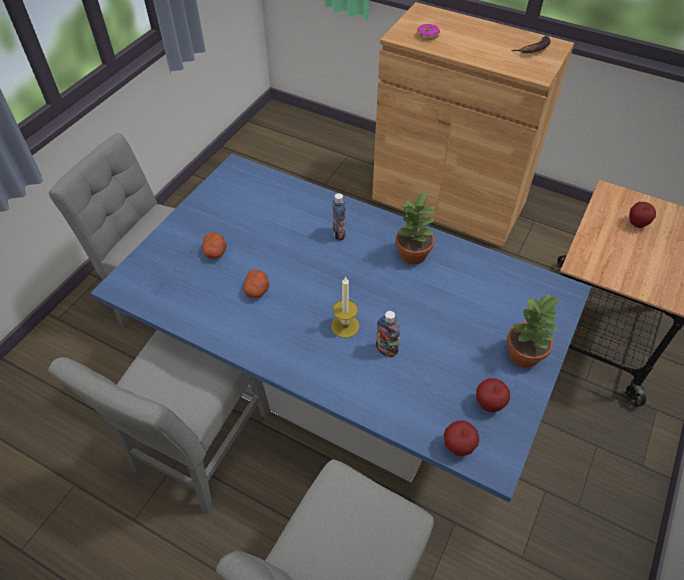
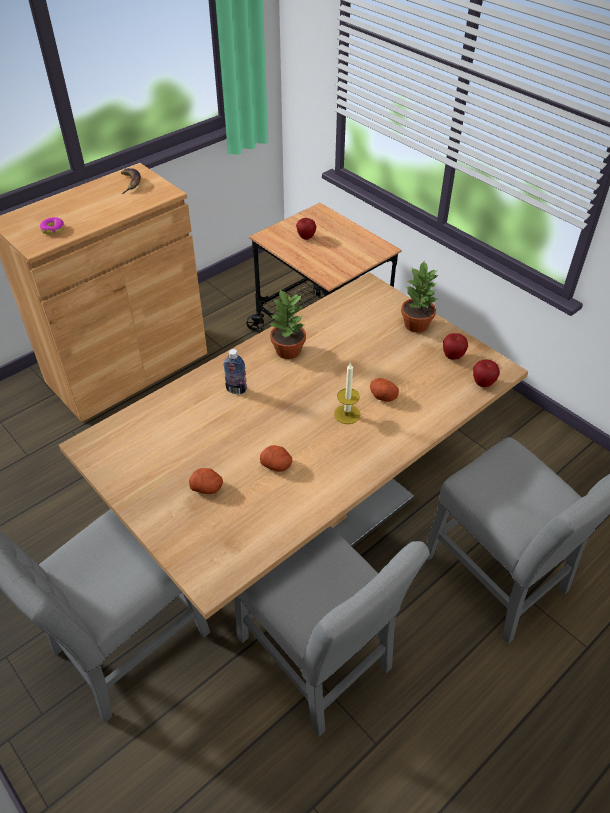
camera: 70 degrees left, 5 degrees down
blue dining table [90,154,592,502] -> brown dining table [59,272,528,620]
bottle [376,311,400,357] -> potato [370,378,399,402]

